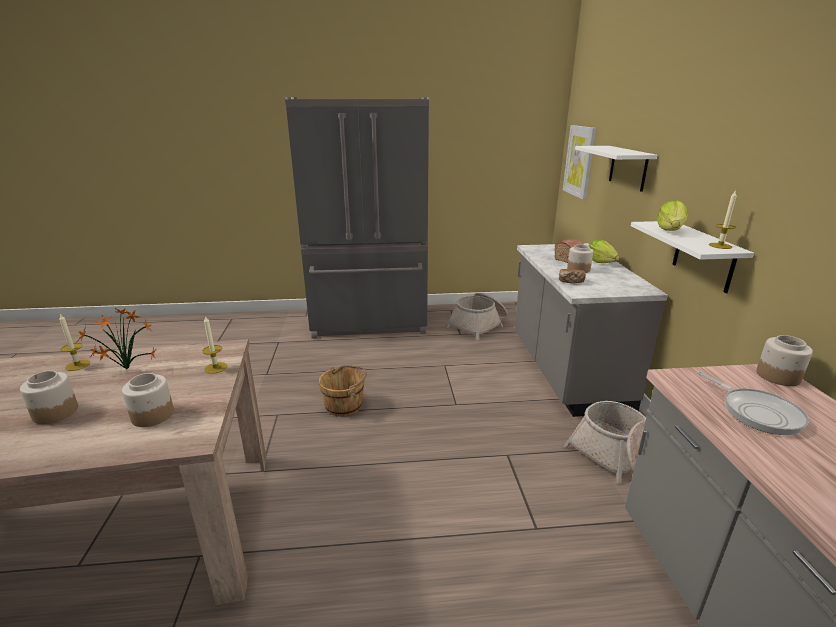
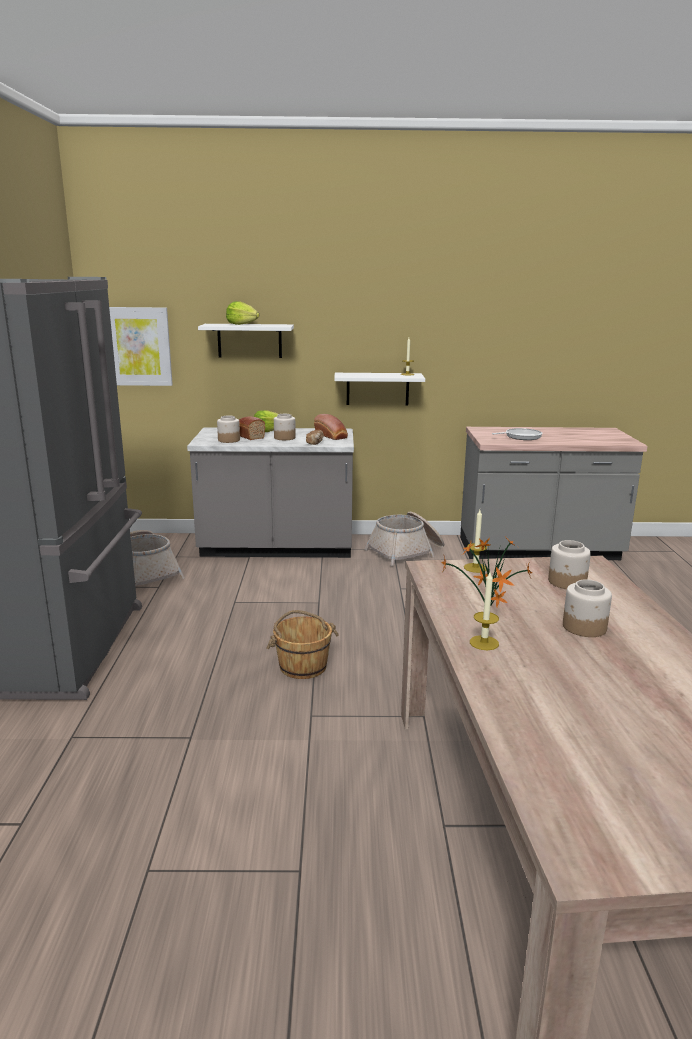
camera: 85 degrees left, 5 degrees down
lettuce [656,200,688,231] -> lettuce moved to [226,301,259,325]
jar [756,335,813,386] -> jar moved to [217,416,240,443]
none -> bread [314,414,348,440]

